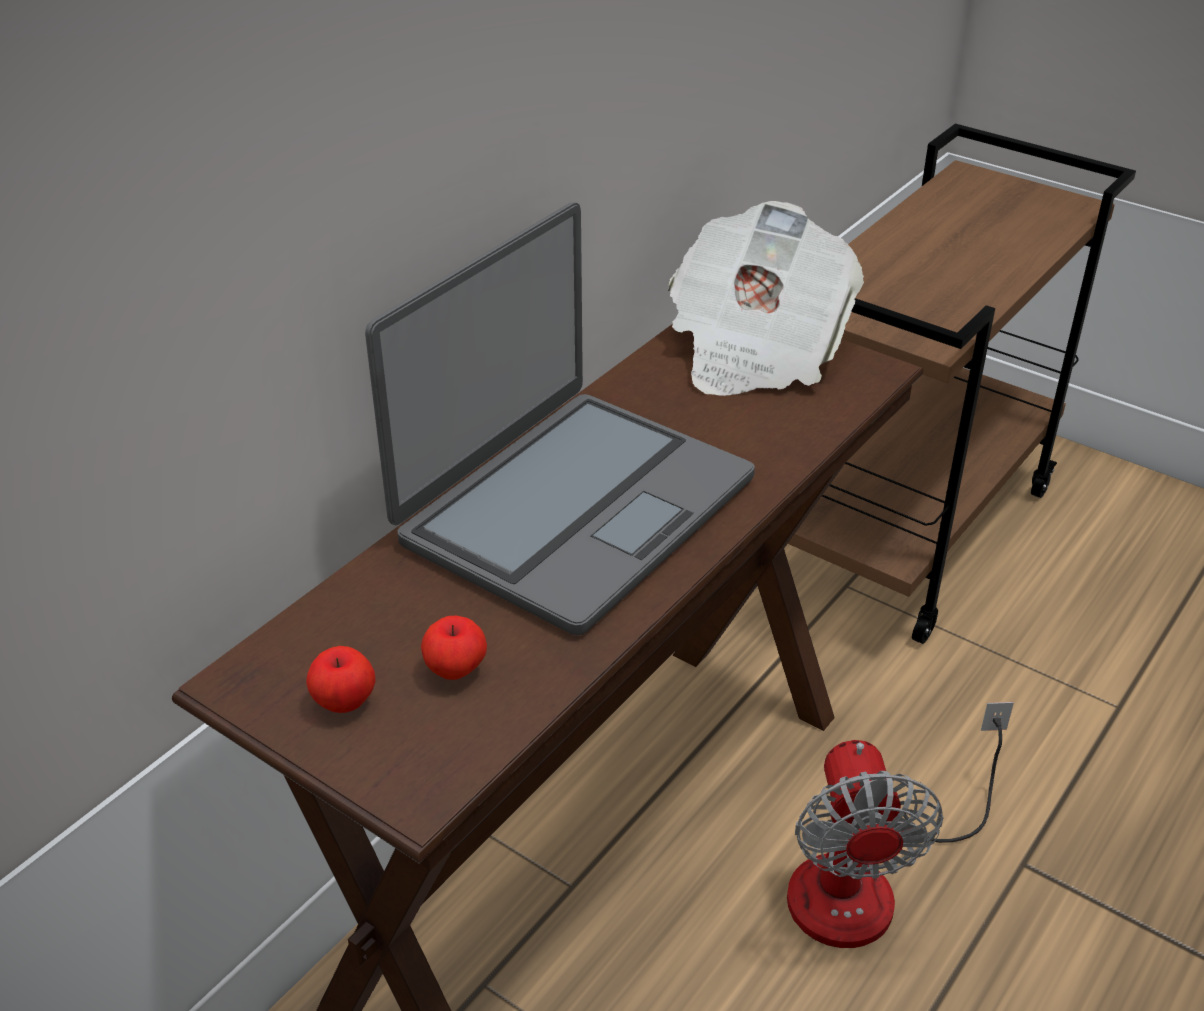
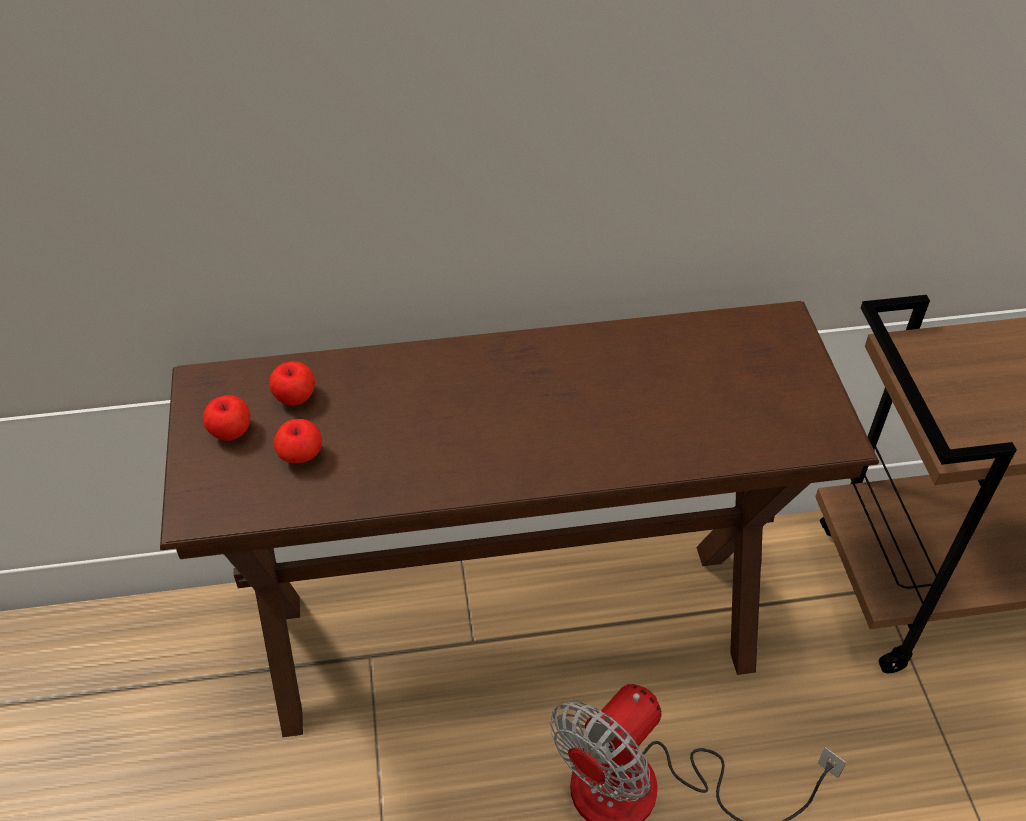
camera: 45 degrees right, 10 degrees up
laptop [365,202,755,635] -> none
newspaper [668,201,864,396] -> none
none -> apple [269,361,315,406]

